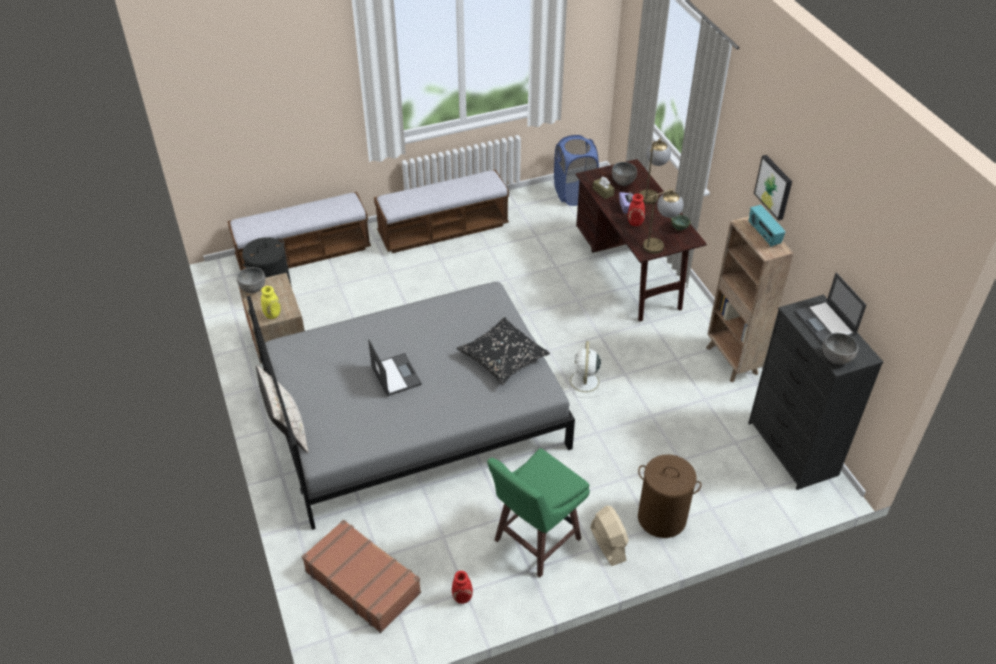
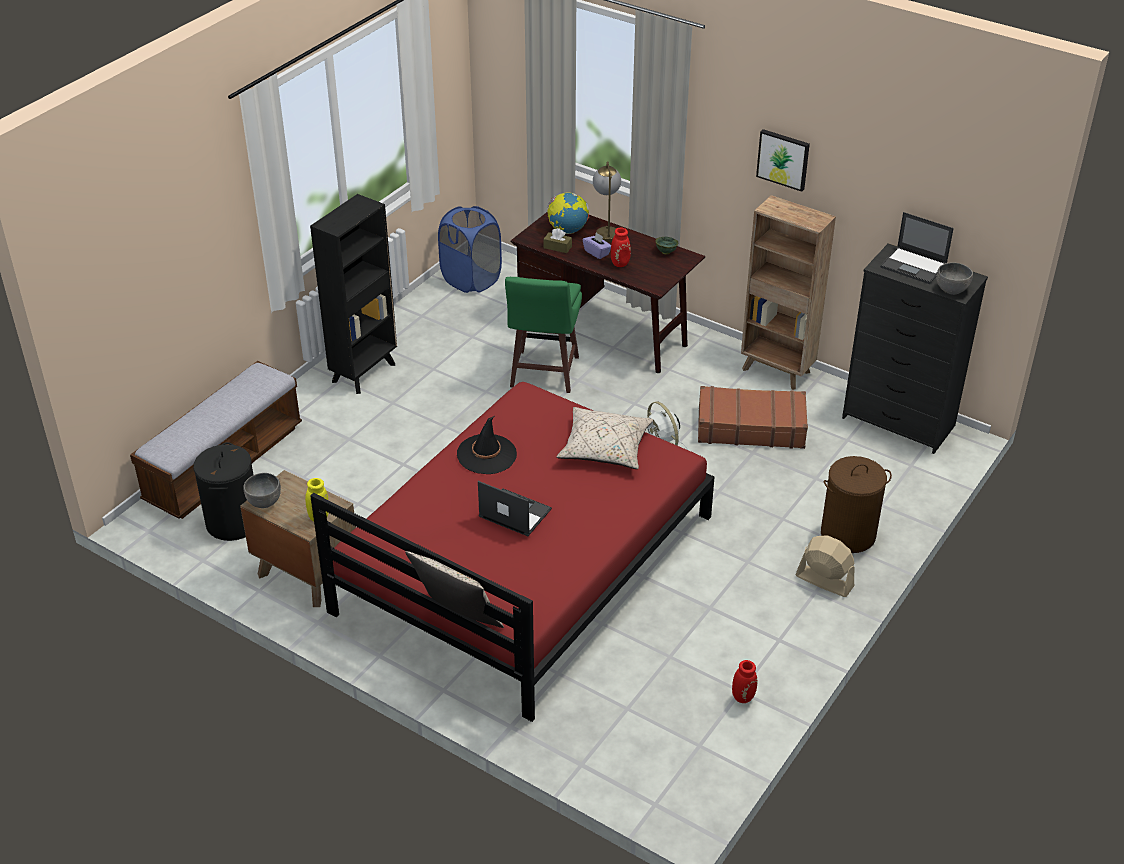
camera: 35 degrees left, 5 degrees down
grey bed [247,282,575,530] -> red bed [310,382,714,722]
brown suitcase [302,520,421,633] -> brown suitcase moved to [698,386,808,449]
bench [374,169,509,253] -> black bookcase [310,194,397,394]
black pillow [456,317,550,385] -> beige pillow [557,407,653,469]
green stool [487,448,590,577] -> green stool moved to [505,277,582,393]
grey bowl [612,162,637,186] -> globe [547,192,589,234]
table lamp [643,189,684,254] -> none
radio [749,205,786,247] -> none
none -> black hat [457,416,517,474]

